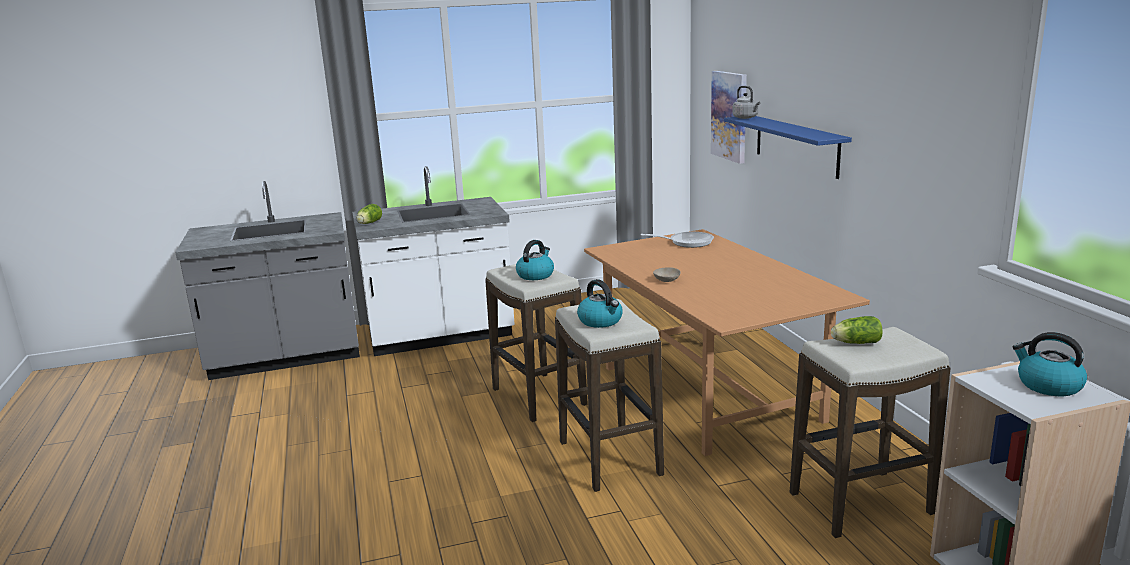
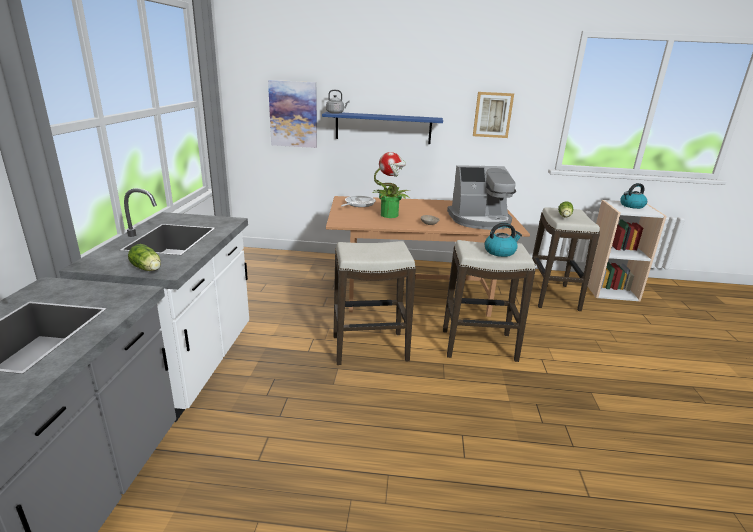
camera: 70 degrees left, 5 degrees up
kettle [516,240,554,280] -> none
none -> potted plant [372,152,410,218]
none -> coffee machine [447,165,516,230]
none -> picture [473,92,514,138]

